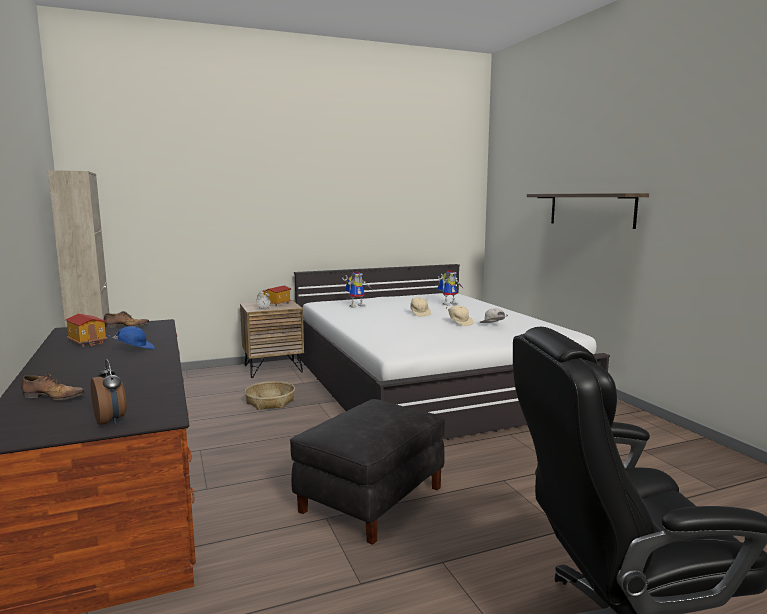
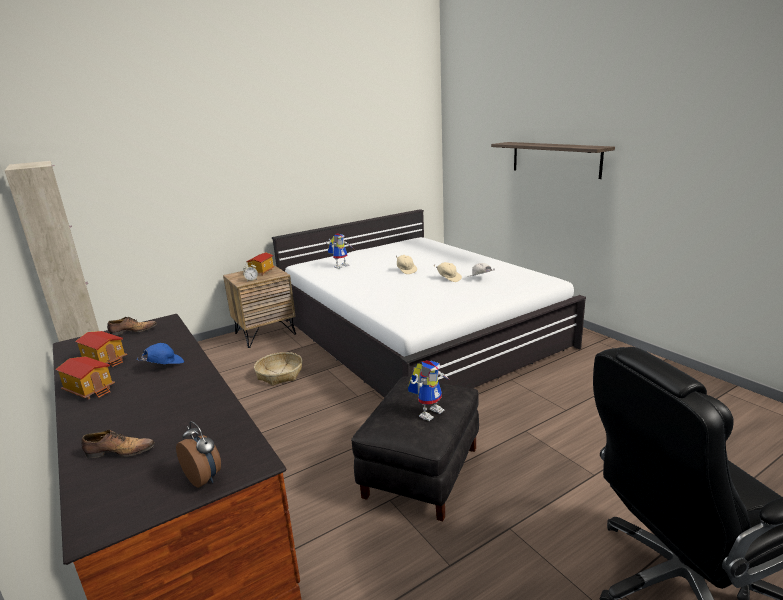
camera: 10 degrees left, 10 degrees up
toy robot [438,270,464,306] -> toy robot moved to [408,360,450,421]
none -> toy house [55,356,115,400]

